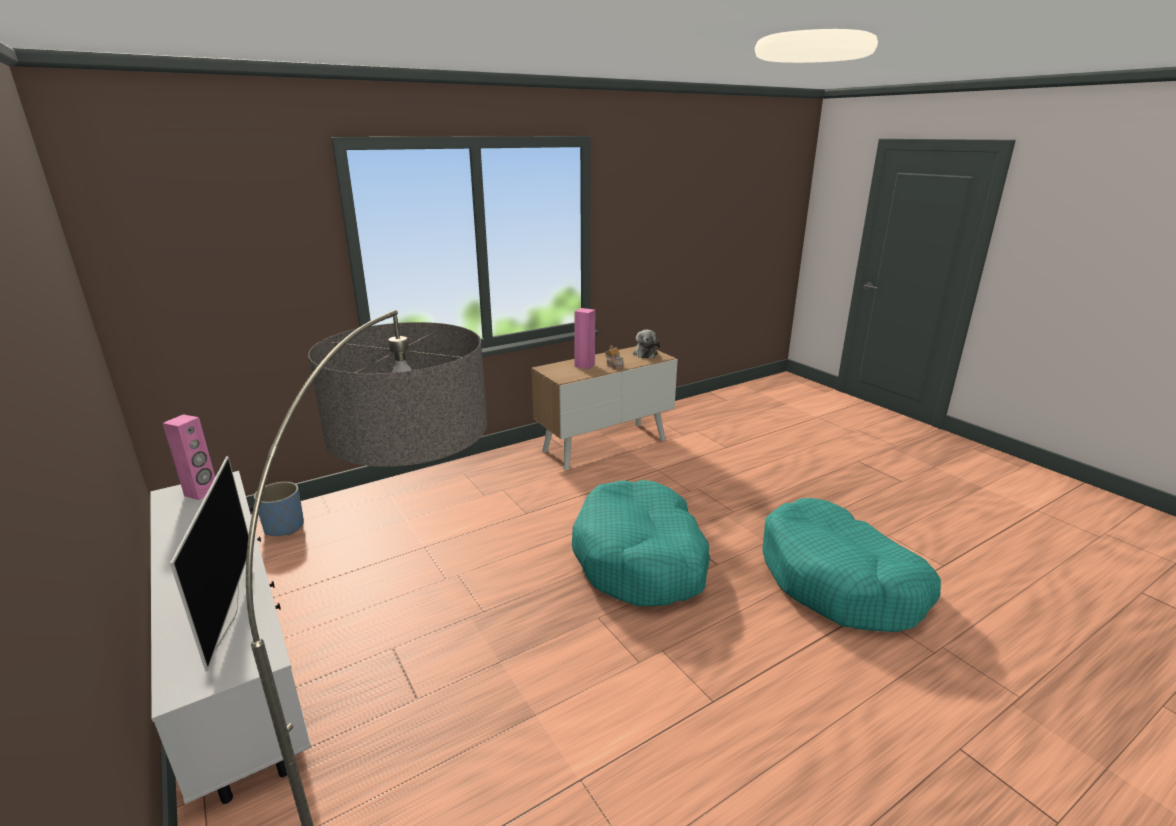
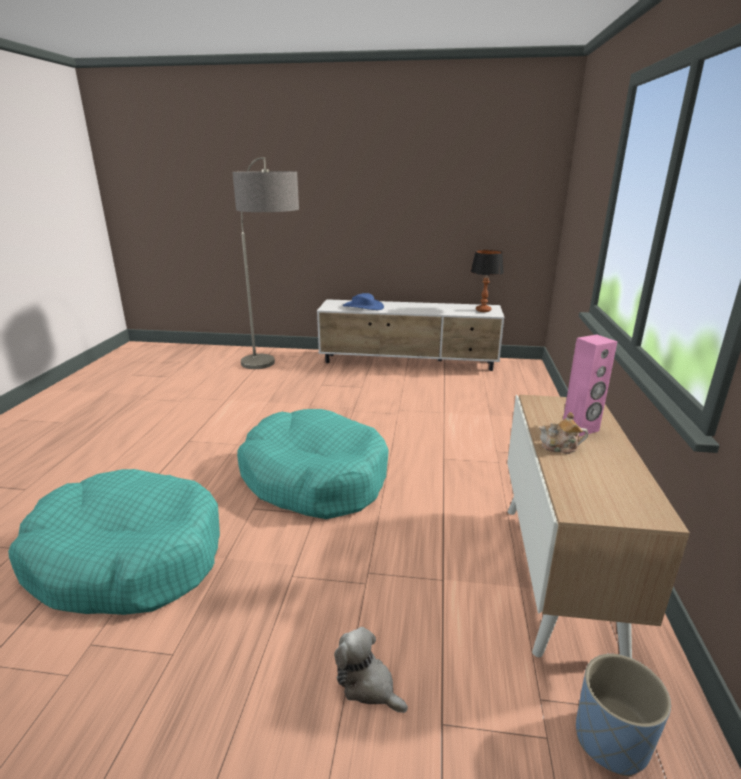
camera: 130 degrees right, 0 degrees up
pink speaker [162,414,215,500] -> table lamp [471,250,504,312]
television [170,456,249,672] -> blue hat [342,293,384,310]
blue planter [254,482,304,536] -> blue planter moved to [576,654,671,776]
plush toy [633,330,660,358] -> plush toy moved to [334,627,408,713]

